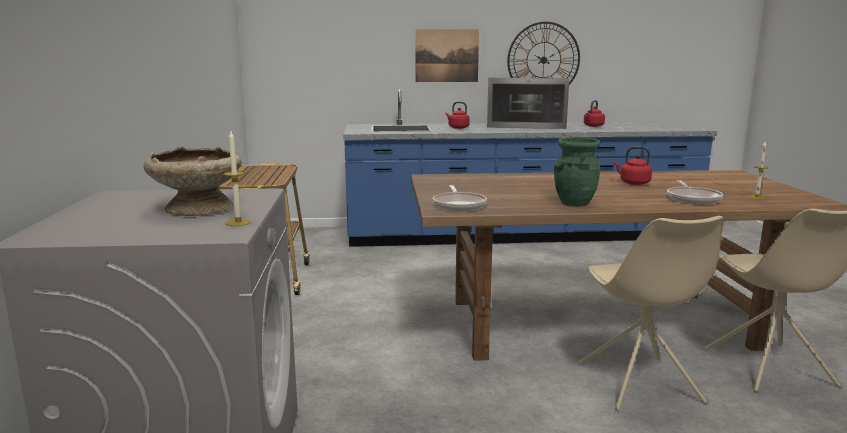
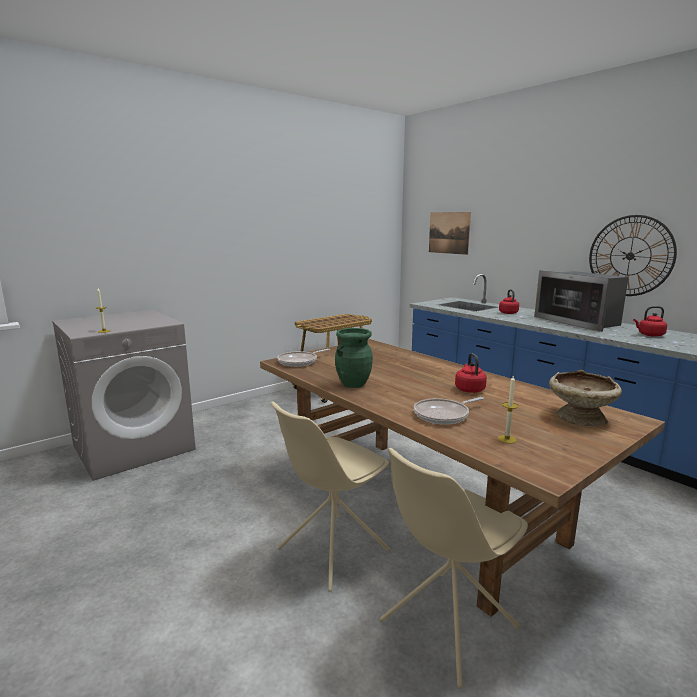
camera: 55 degrees right, 0 degrees up
beige bowl [144,146,241,216] -> beige bowl moved to [549,370,622,427]
picture [415,29,479,82] -> picture moved to [429,212,471,255]

